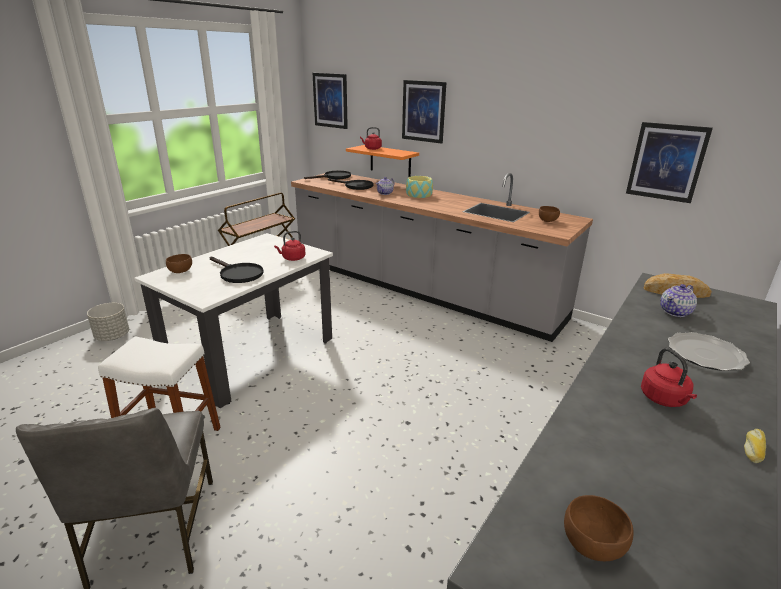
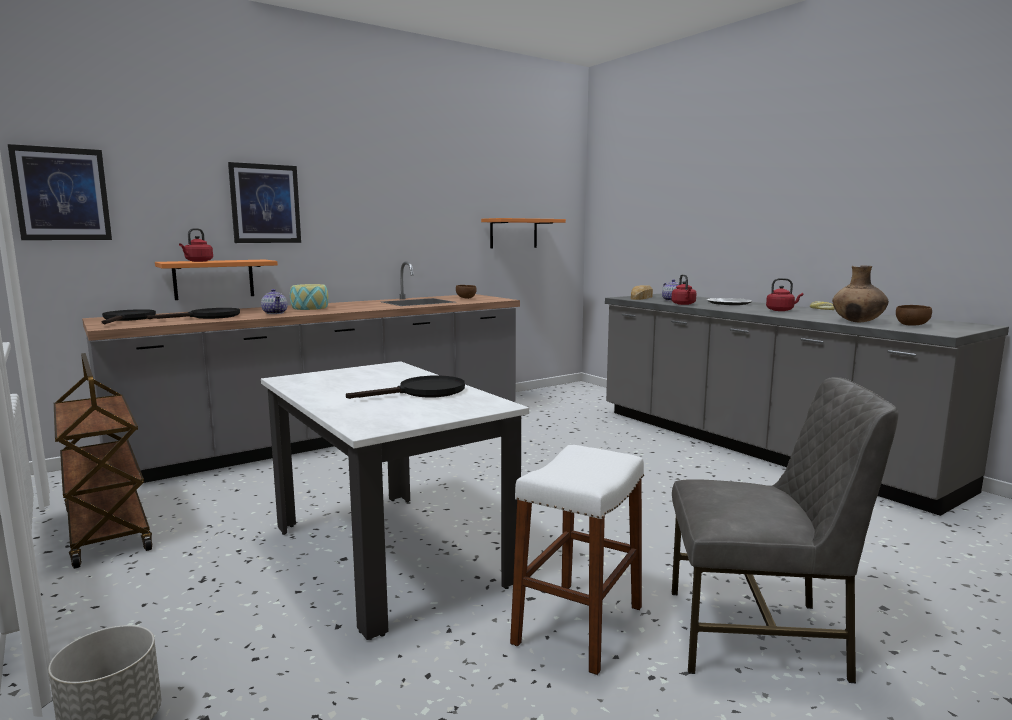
camera: 70 degrees left, 15 degrees down
brown bowl [166,254,192,273] -> none
red kettle [274,231,305,261] -> red kettle moved to [671,274,696,305]
picture [626,122,713,203] -> orange shelf [481,218,566,248]
none -> brown vase [832,266,889,322]

